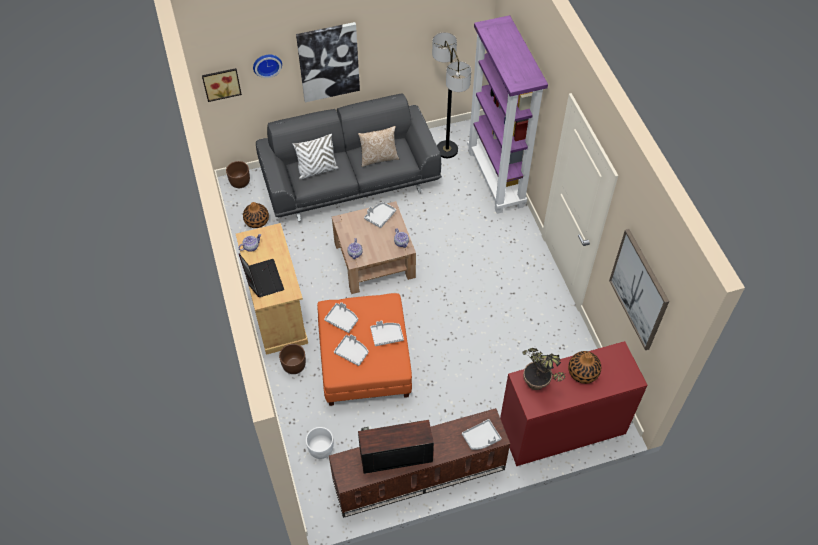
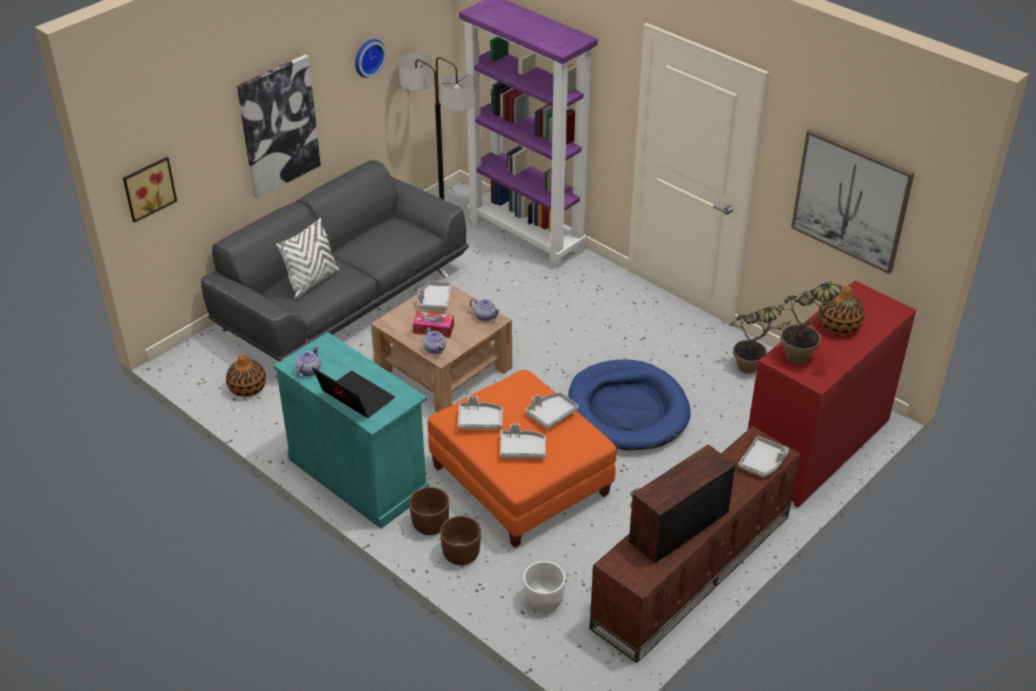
camera: 30 degrees left, 15 degrees down
brown planter [226,161,250,188] -> brown planter moved to [440,516,481,565]
beige cabinet [236,223,308,355] -> turquoise cabinet [274,332,429,529]
wall clock [253,55,282,78] -> wall clock moved to [355,39,387,78]
pillow [358,126,399,167] -> none
none -> tissue box [413,311,454,338]
none -> blue dog bed [568,359,690,450]
none -> potted plant [729,307,792,374]

